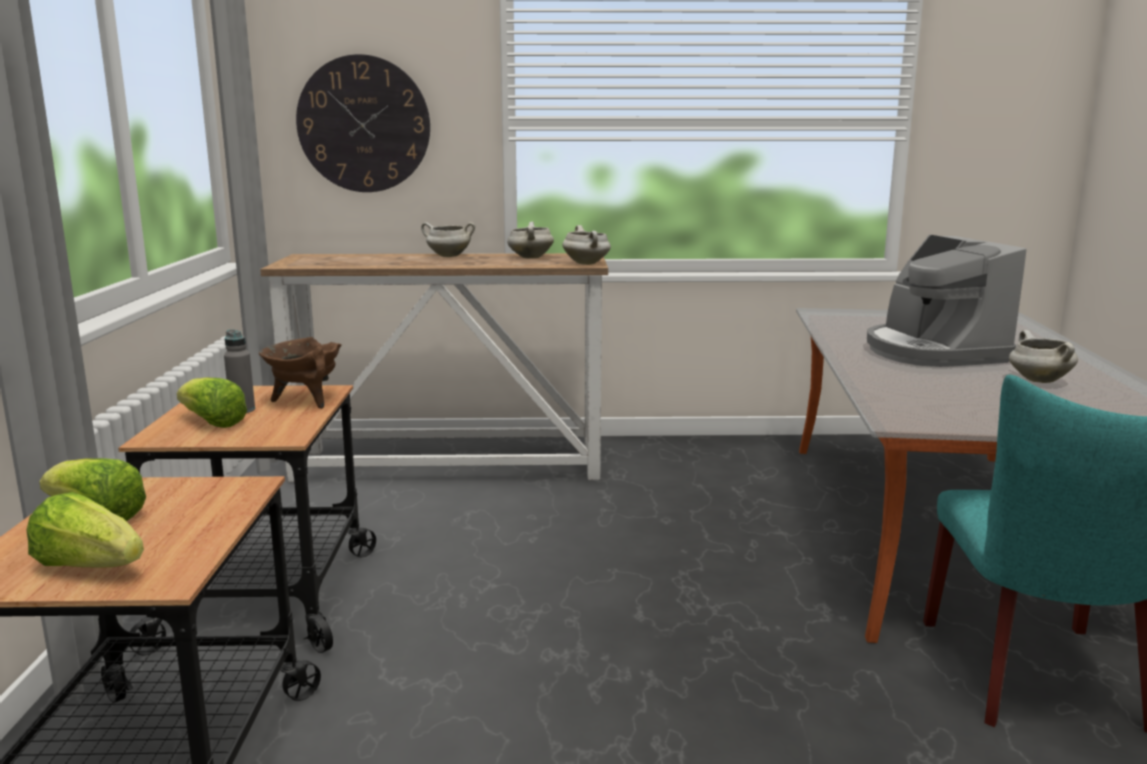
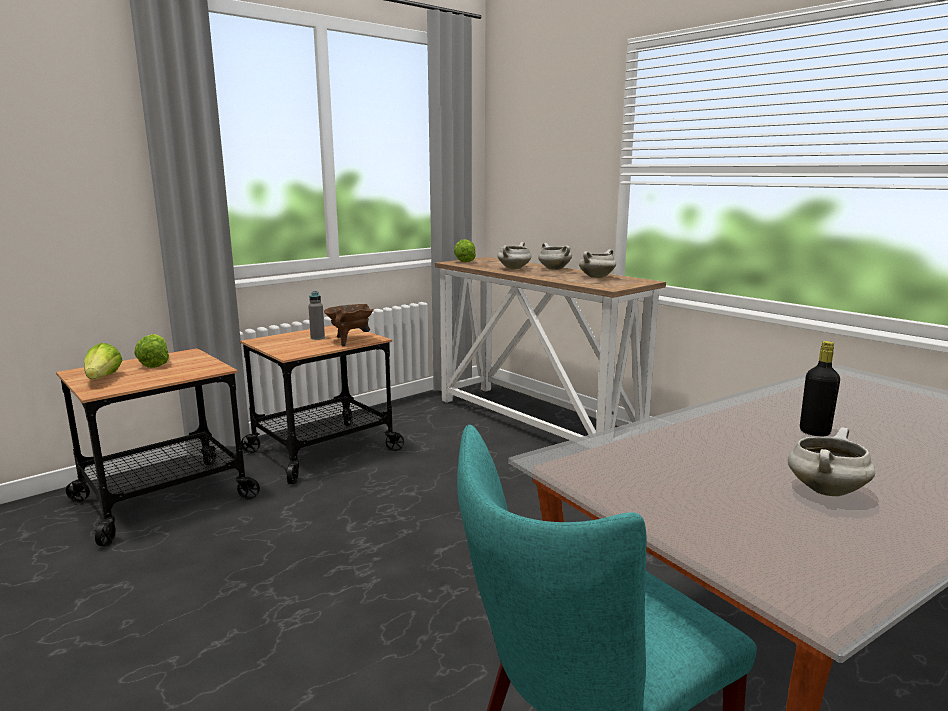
camera: 50 degrees right, 0 degrees up
lettuce [177,377,247,428] -> lettuce moved to [454,239,476,262]
wall clock [296,54,430,192] -> none
white cooking pot [562,225,611,265] -> white cooking pot moved to [498,242,531,270]
coffee machine [867,235,1027,367] -> black bottle [800,341,840,436]

